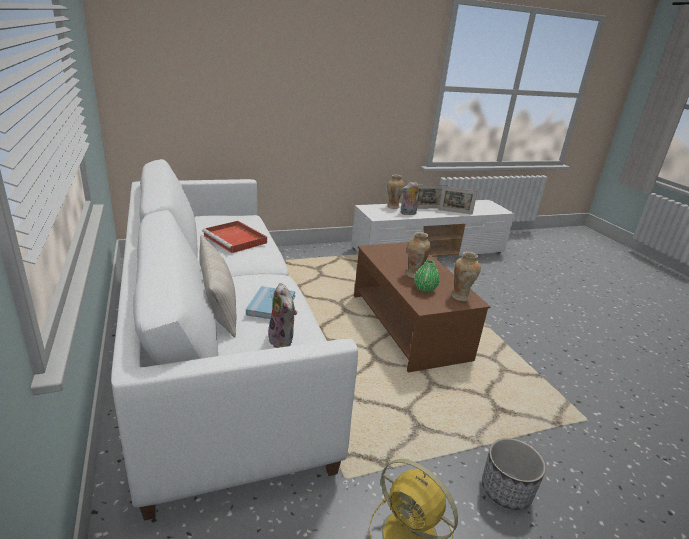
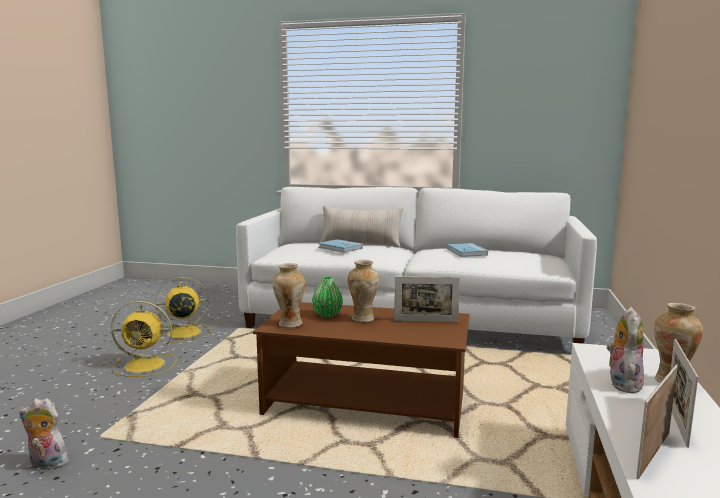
camera: 125 degrees right, 15 degrees down
red tray [202,221,267,253] -> blue book [447,243,488,257]
plush toy [268,283,297,348] -> plush toy moved to [19,398,69,470]
planter [482,438,546,510] -> yellow fan [111,301,177,377]
none -> picture frame [394,276,460,322]

